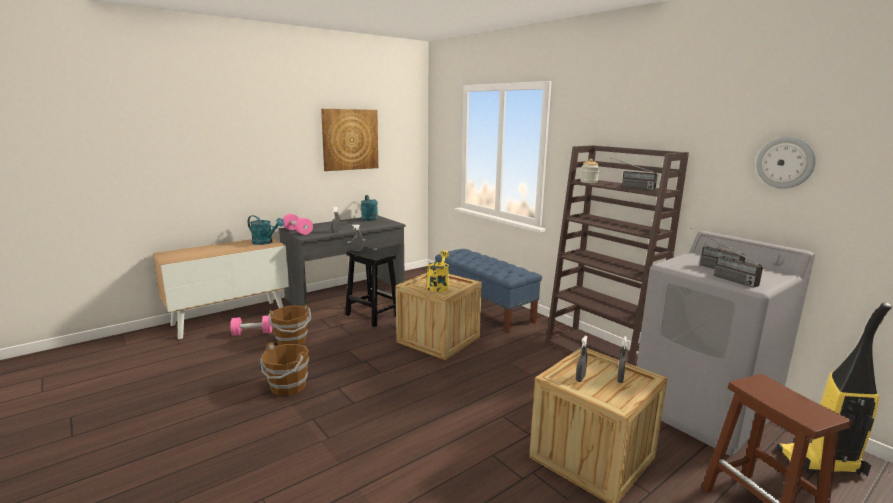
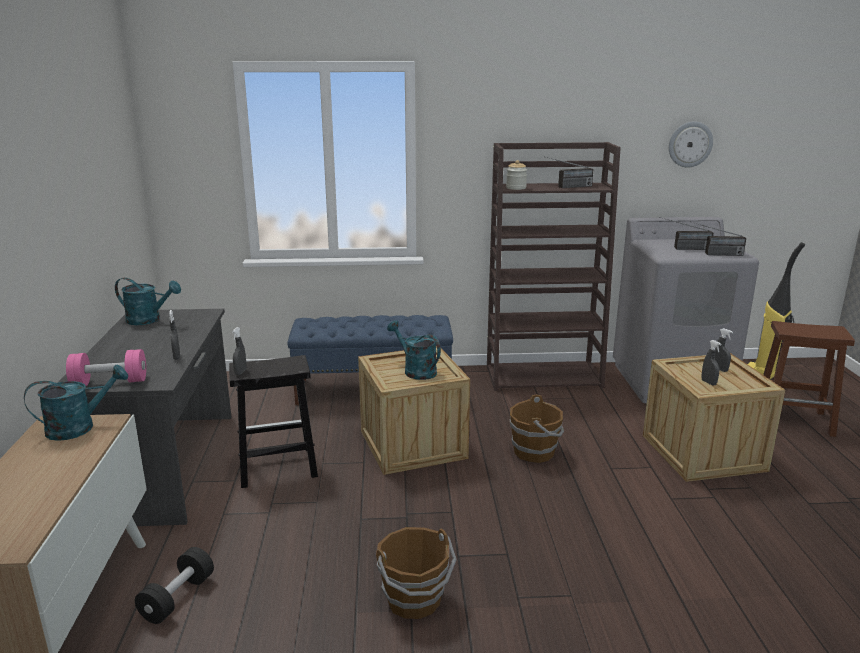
camera: 55 degrees left, 5 degrees up
pink dumbbell [230,316,272,336] -> black dumbbell [135,547,214,624]
brown bucket [268,304,312,345] -> brown bucket moved to [510,394,564,463]
picture [321,109,378,171] -> none
yellow watering can [427,250,449,292] -> turquoise watering can [387,320,441,380]

